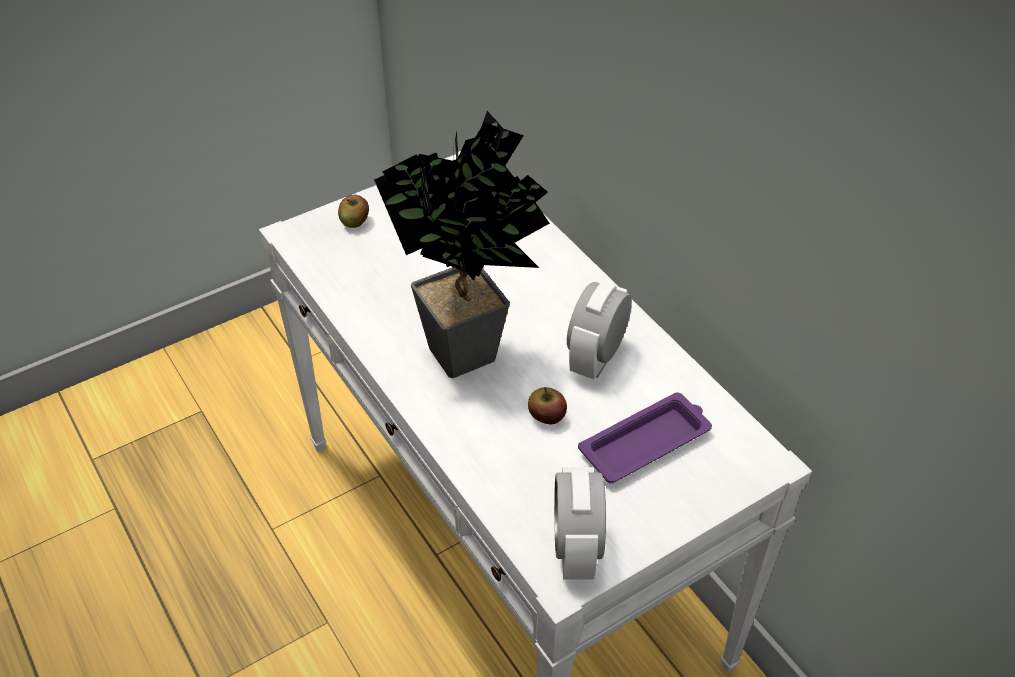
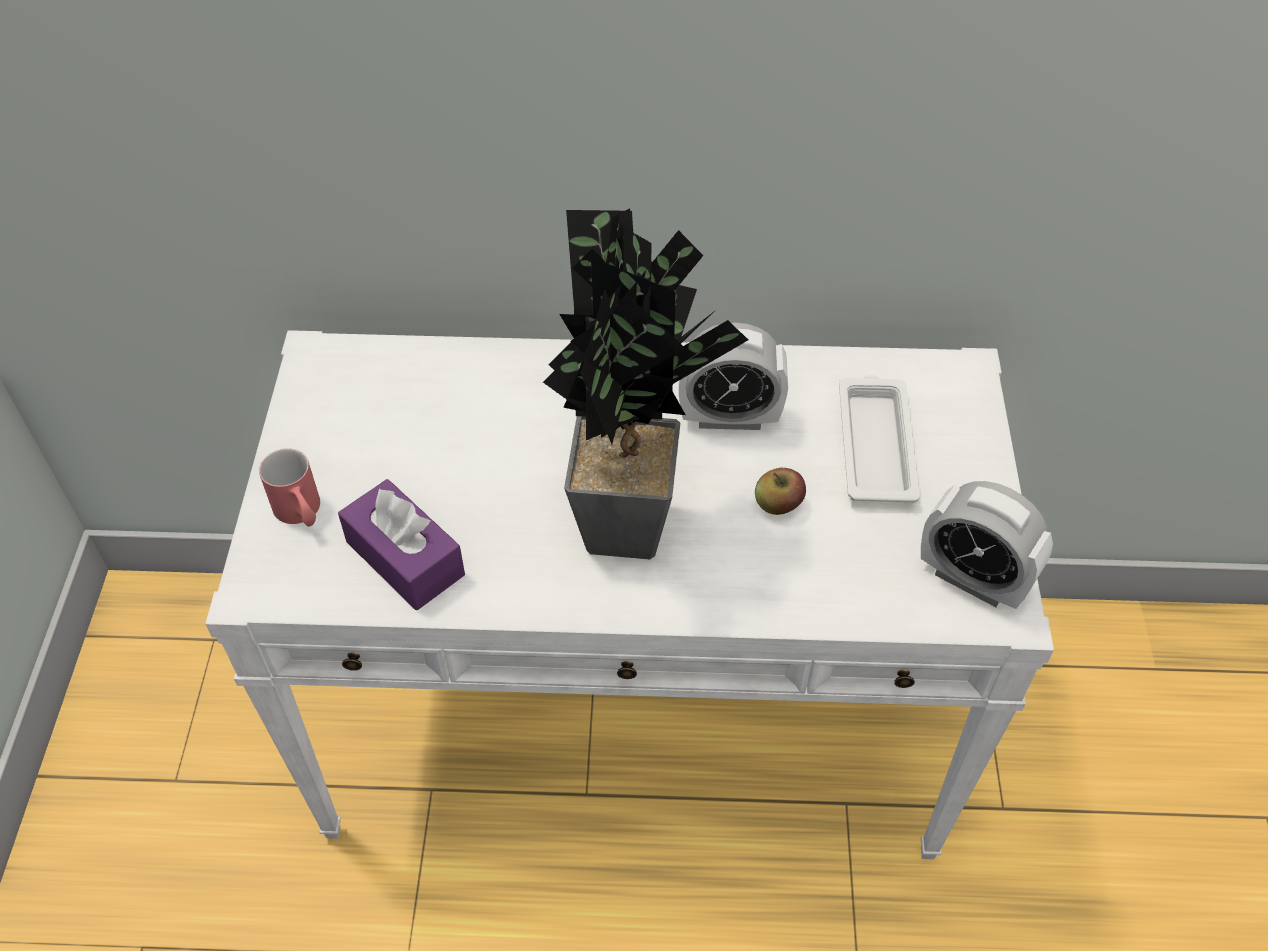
camera: 55 degrees left, 5 degrees up
apple [338,195,369,228] -> red mug [259,448,320,527]
alarm clock [567,281,632,379] -> alarm clock turned 60 degrees counterclockwise [679,323,788,430]
purple tray [578,393,712,483] -> white tray [839,375,920,502]
none -> purple tissue box [338,479,465,610]

